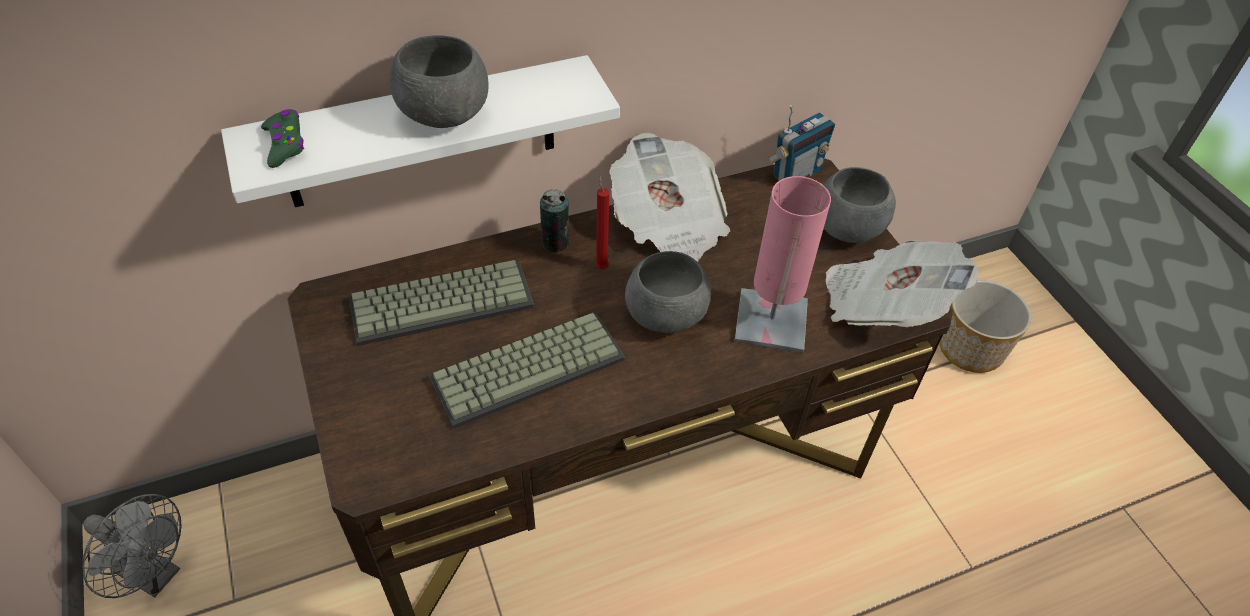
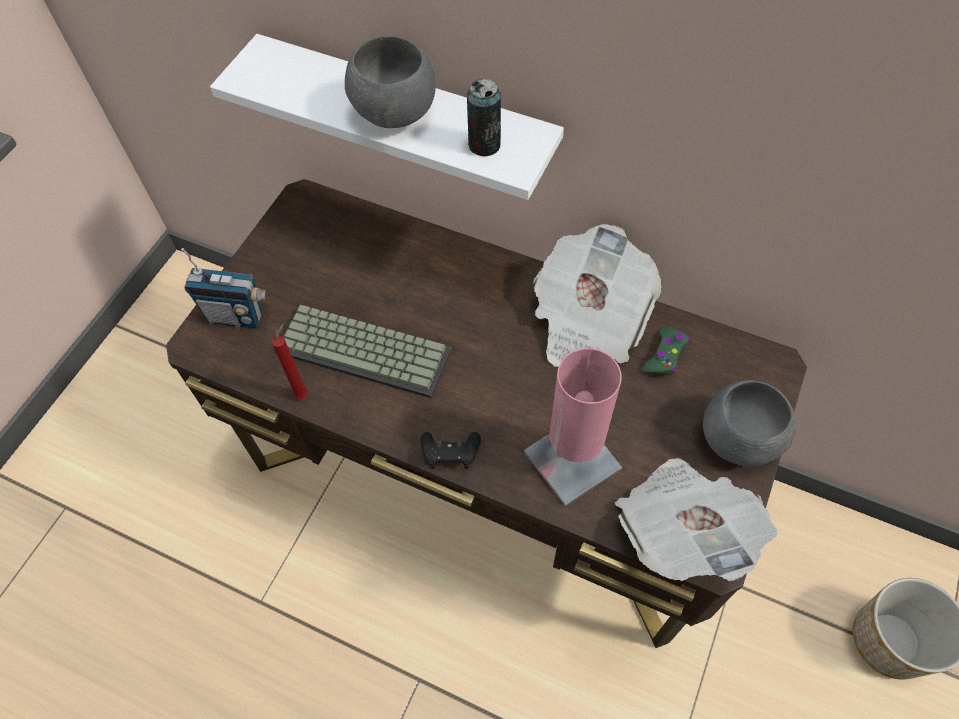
camera: 50 degrees right, 10 degrees up
grey fan [82,494,182,598] -> none
green game controller [261,109,304,168] -> green game controller moved to [642,327,689,374]
keyboard [349,260,534,346] -> none
can [540,189,569,252] -> can moved to [467,78,501,156]
red candle [595,174,609,269] -> red candle moved to [272,324,308,399]
grey bowl [625,251,711,333] -> none
radio [768,105,835,181] -> radio moved to [181,248,266,328]
none -> black game controller [420,432,481,469]

